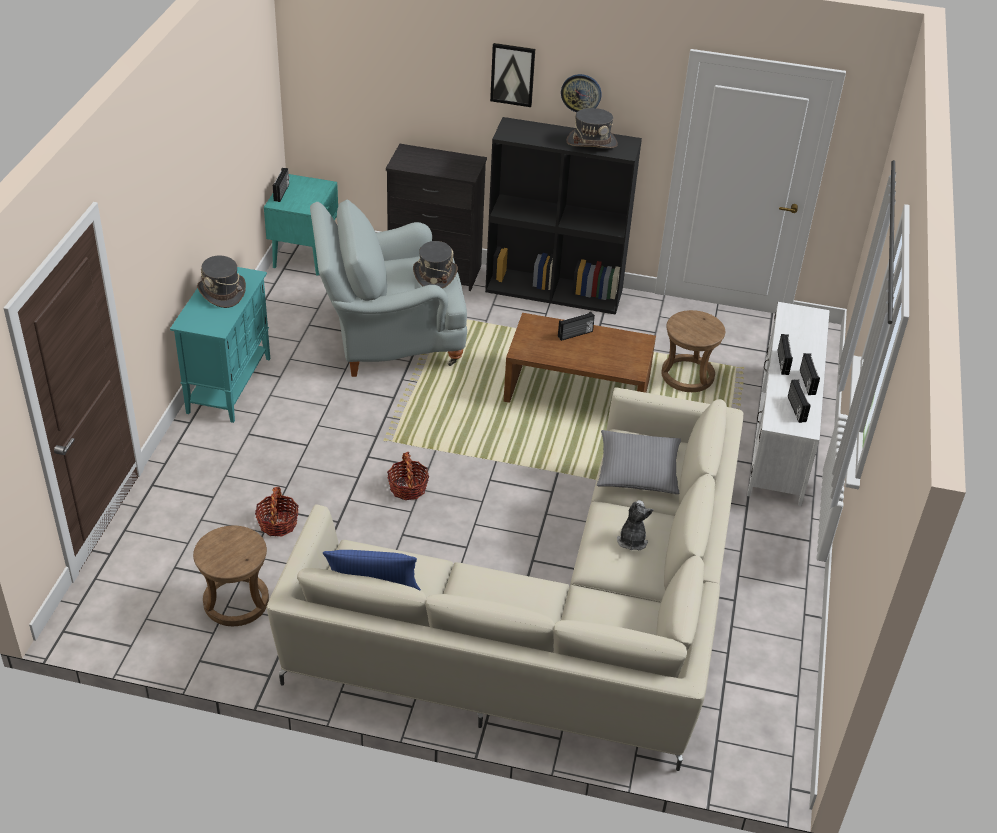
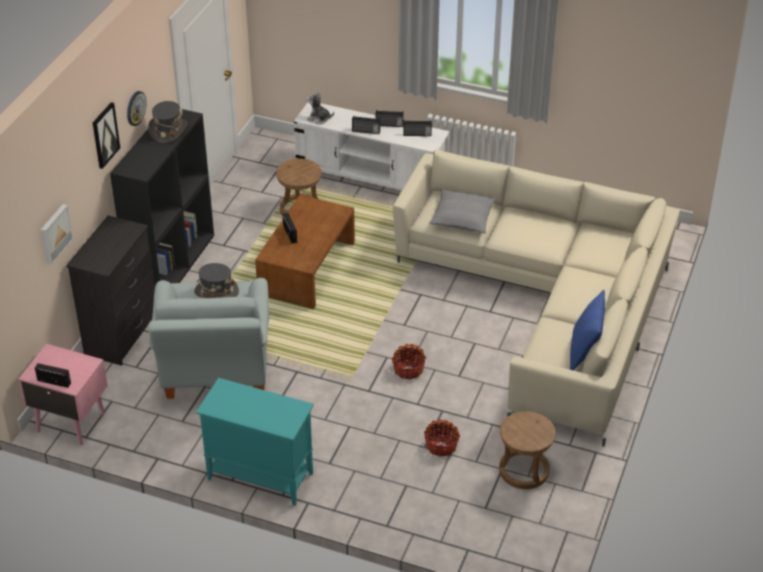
camera: 80 degrees left, 0 degrees up
grey hat [197,256,246,308] -> none
turquoise nightstand [264,174,338,276] -> pink nightstand [19,344,108,445]
plush toy [617,500,653,550] -> plush toy moved to [306,91,334,124]
none -> picture [41,204,74,265]

